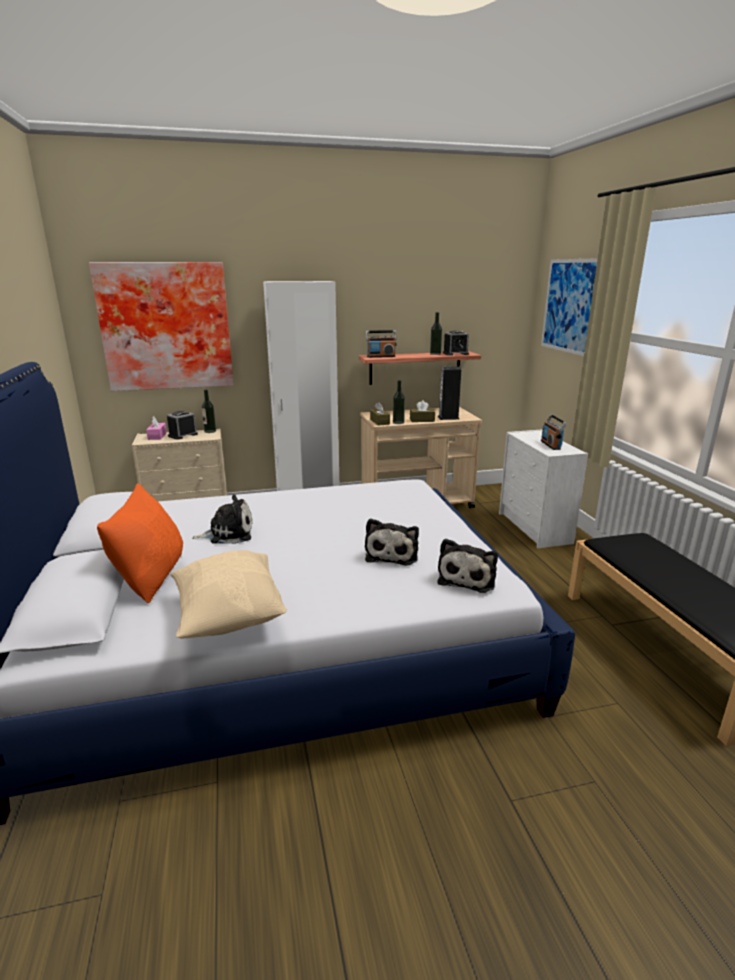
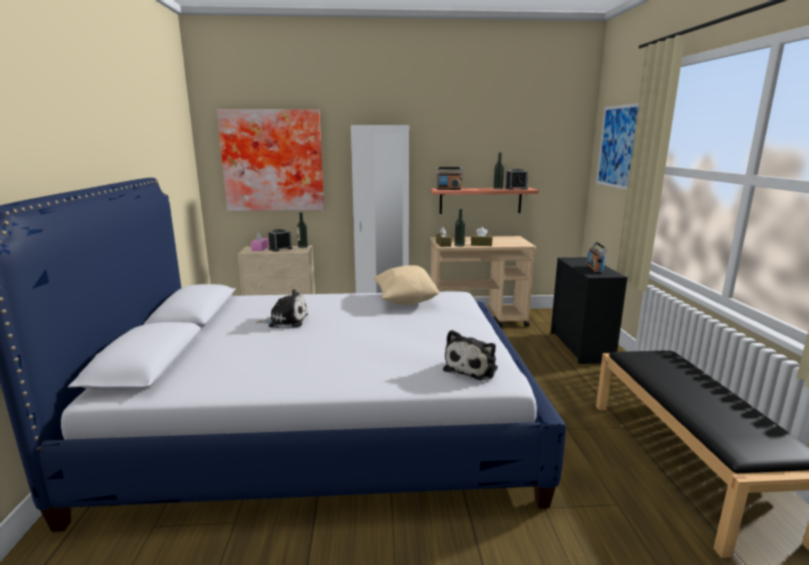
camera: 10 degrees right, 5 degrees down
orange pillow [97,483,183,603] -> none
beige pillow [171,550,287,639] -> beige pillow moved to [373,265,440,305]
plush toy [365,519,419,566] -> none
speaker [438,366,461,420] -> none
white dresser [499,430,588,548] -> black dresser [551,257,628,364]

